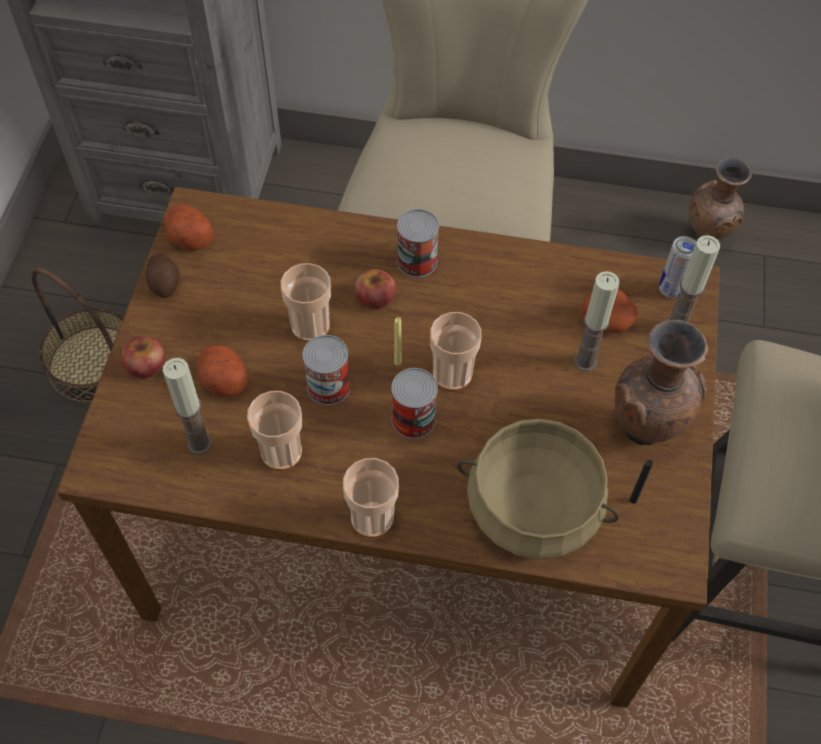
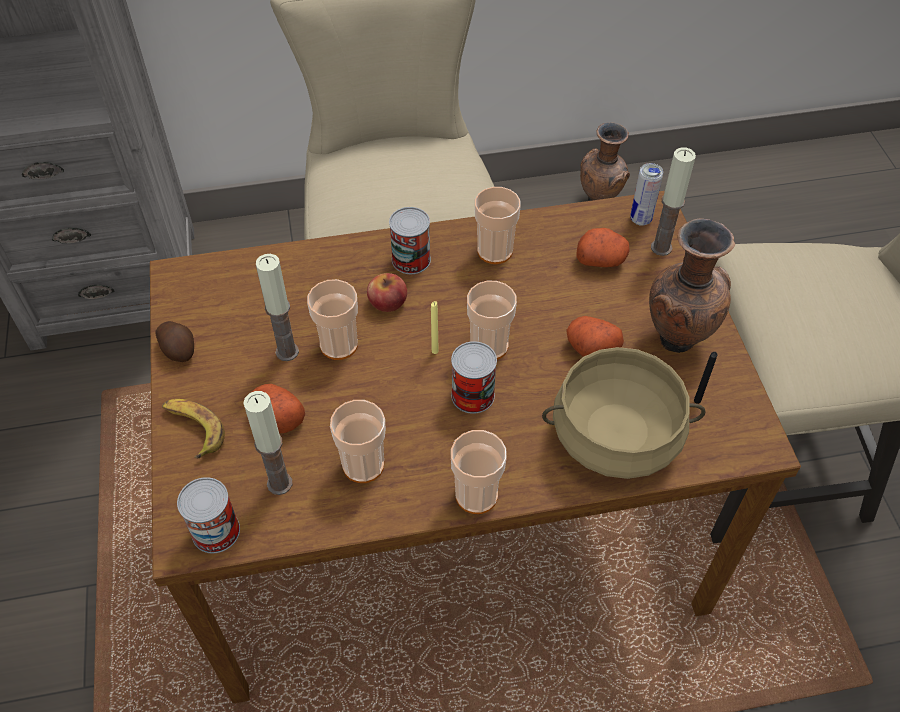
camera: 20 degrees left, 5 degrees down
basket [32,268,123,403] -> none
apple [121,336,165,378] -> banana [162,399,225,458]
potato [165,205,214,251] -> potato moved to [566,316,624,357]
can [302,335,350,405] -> can moved to [177,477,240,553]
candle [574,271,620,372] -> candle moved to [256,254,299,361]
none -> cup [475,187,521,264]

